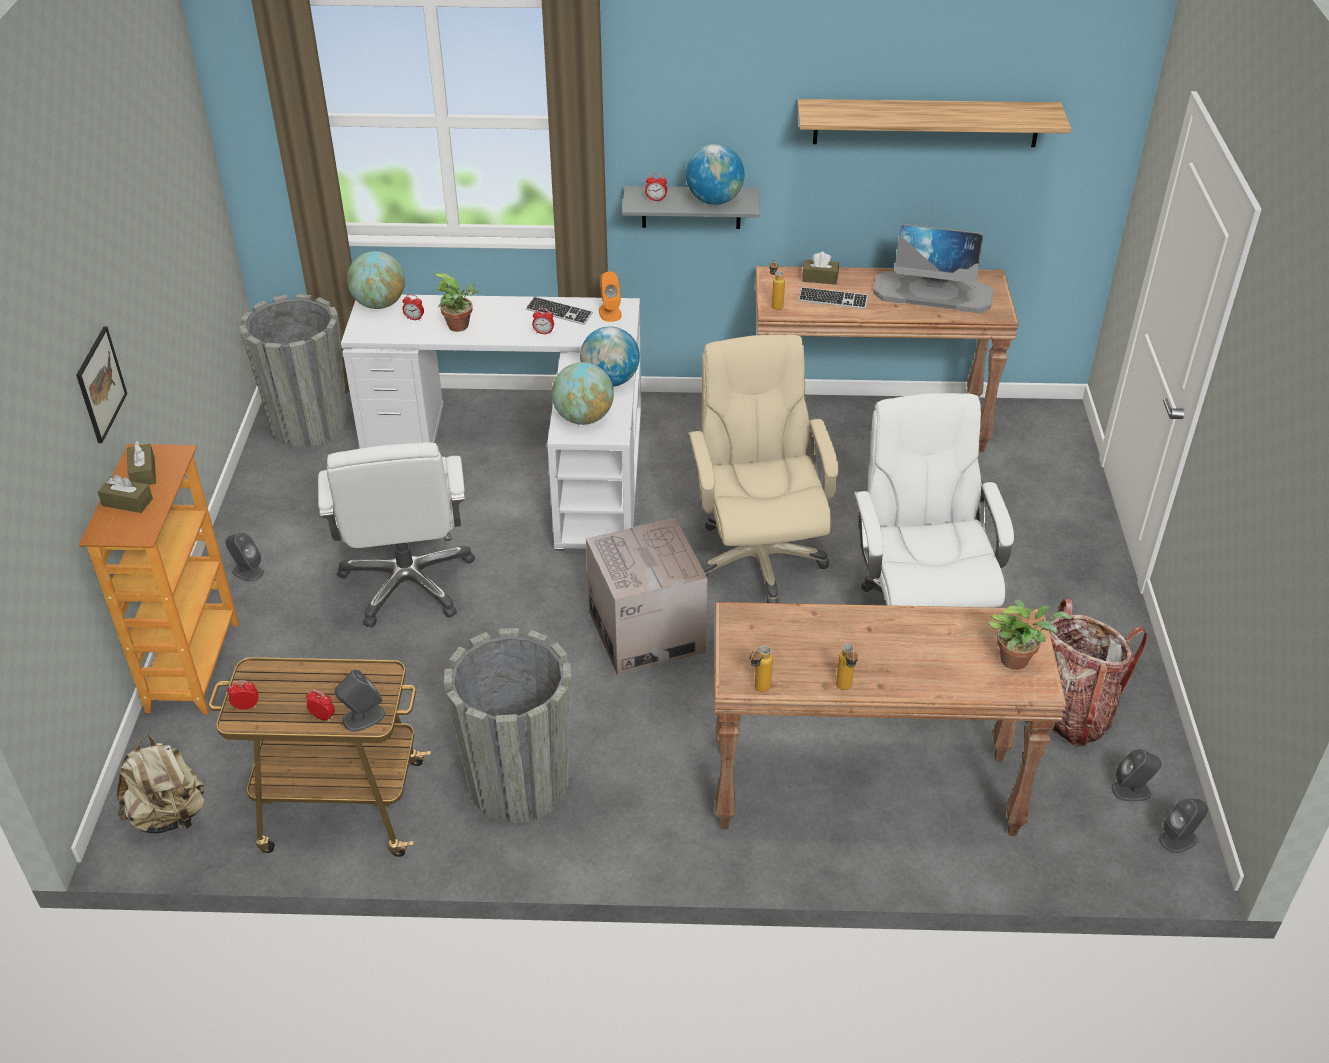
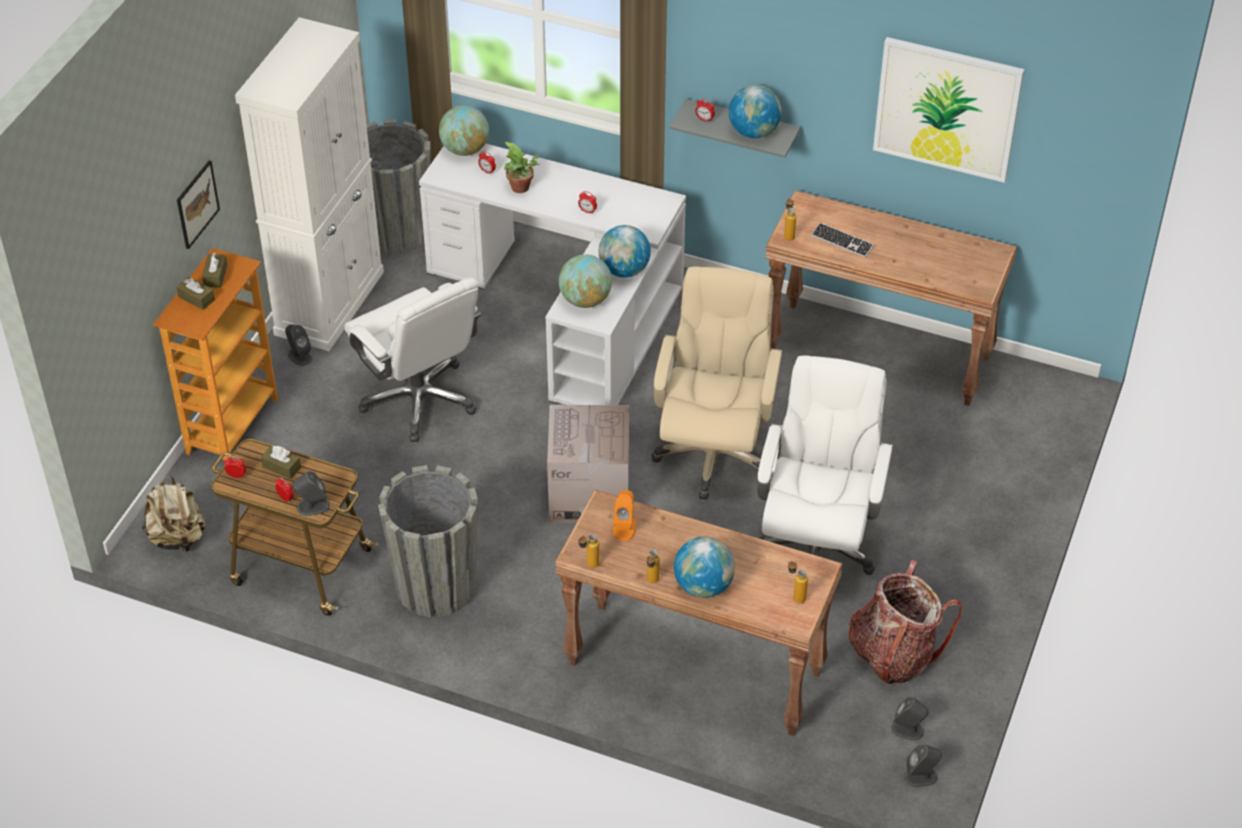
camera: 20 degrees right, 5 degrees up
white office chair [318,442,475,627] -> white office chair turned 45 degrees counterclockwise [345,277,481,442]
keyboard [526,296,593,325] -> none
orange speaker [599,271,622,322] -> orange speaker moved to [613,490,636,541]
shelf [798,99,1071,147] -> picture [873,37,1024,183]
brown tissue box [802,252,839,284] -> brown tissue box moved to [261,445,301,479]
monitor [873,224,994,313] -> none
potted plant [988,599,1071,670] -> bottle [788,560,808,604]
none -> white cabinet [235,17,384,351]
none -> globe [674,537,735,598]

